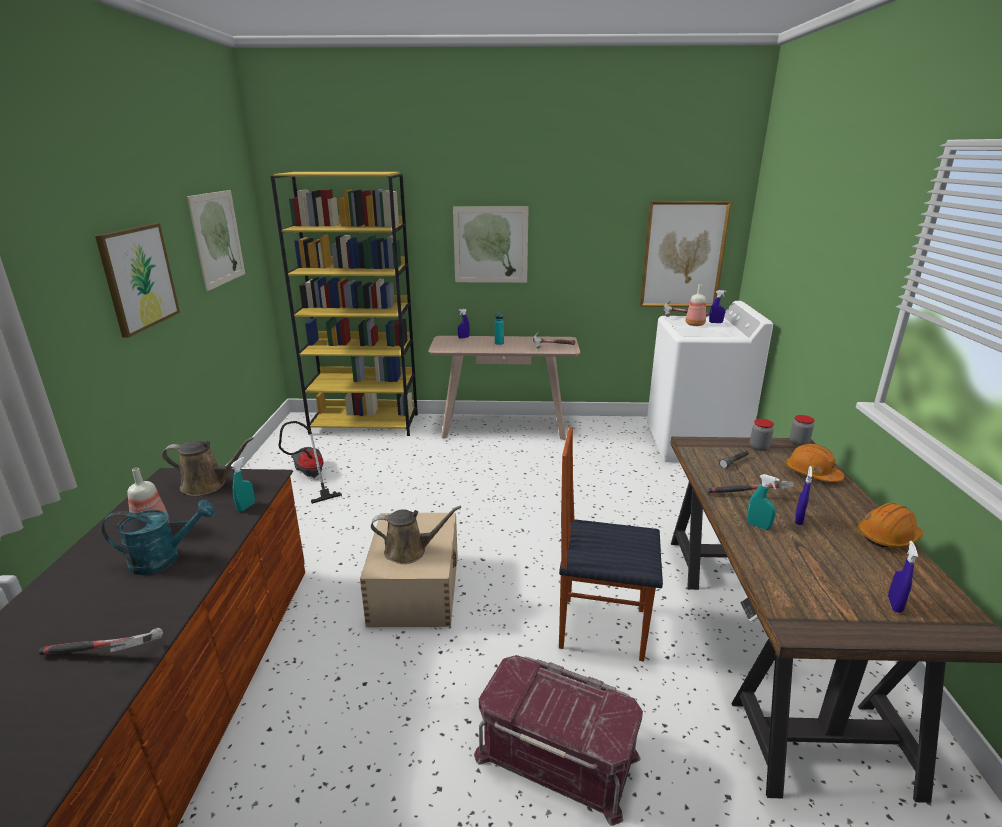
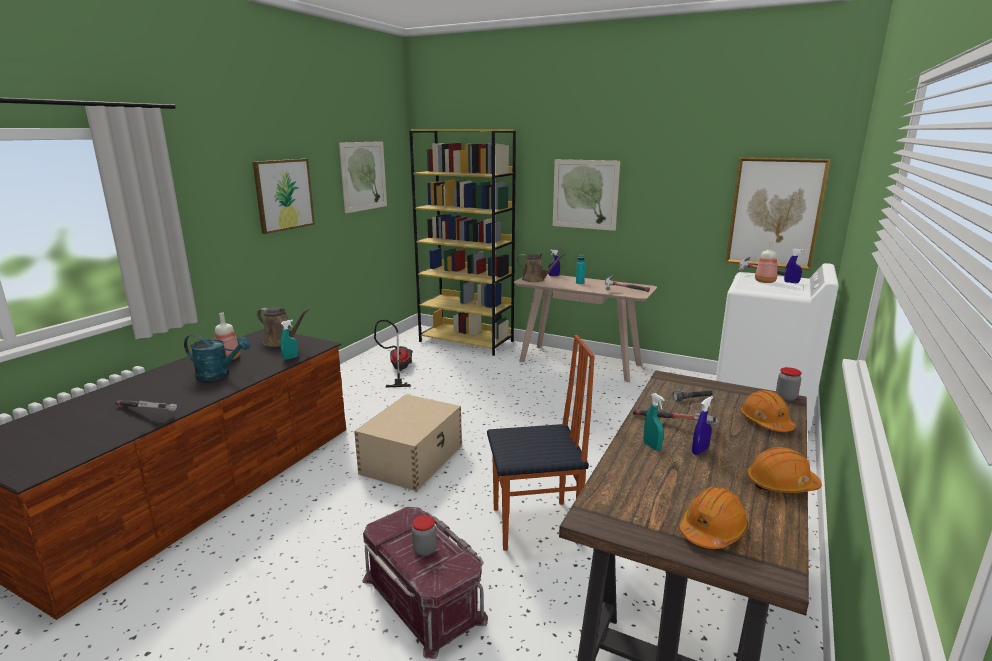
camera: 25 degrees right, 5 degrees down
brown watering can [371,506,461,564] -> brown watering can moved to [517,253,566,282]
chair [559,427,663,662] -> chair turned 135 degrees clockwise [487,335,595,551]
jar [750,419,774,451] -> jar moved to [412,515,437,556]
blue spray bottle [888,541,918,613] -> orange hard hat [679,486,749,549]

